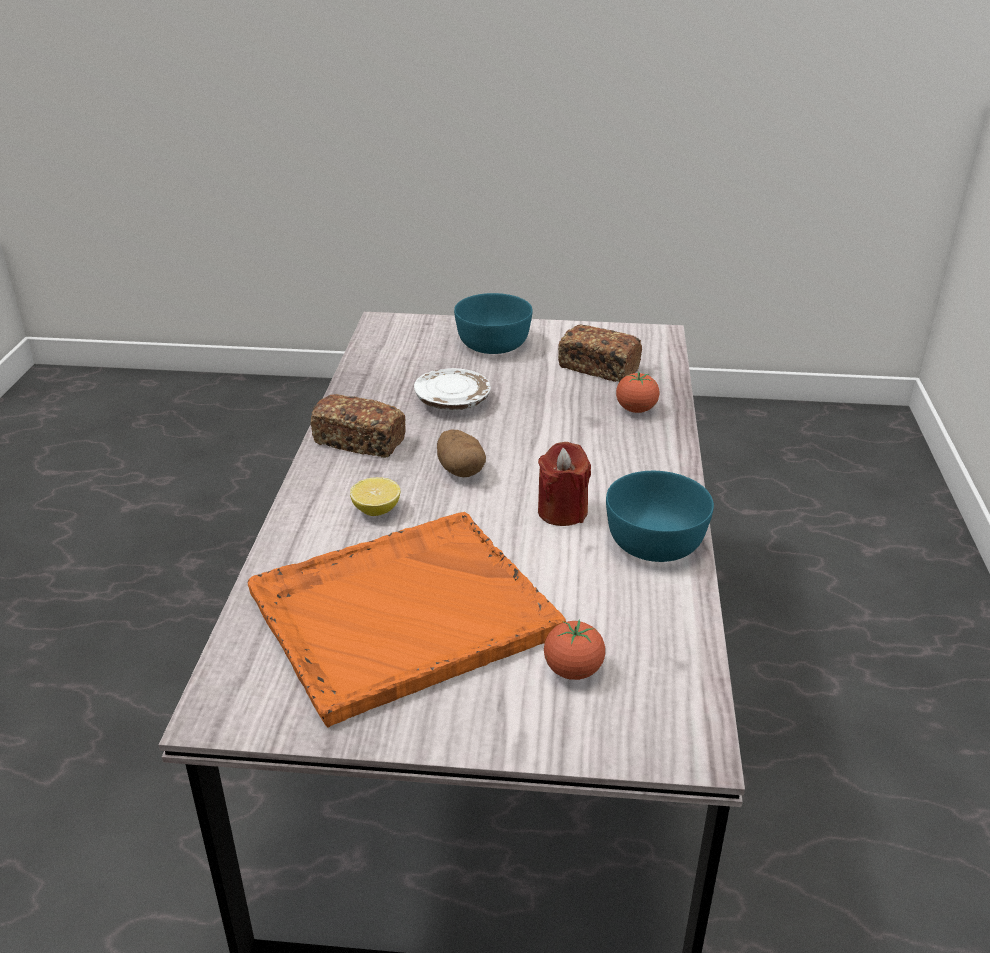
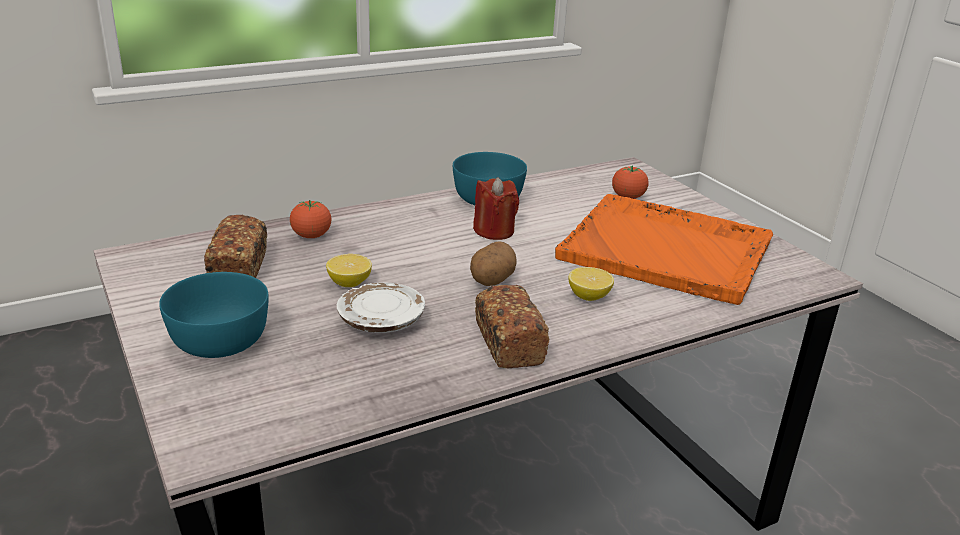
camera: 125 degrees left, 5 degrees down
none -> lemon [326,254,372,287]

